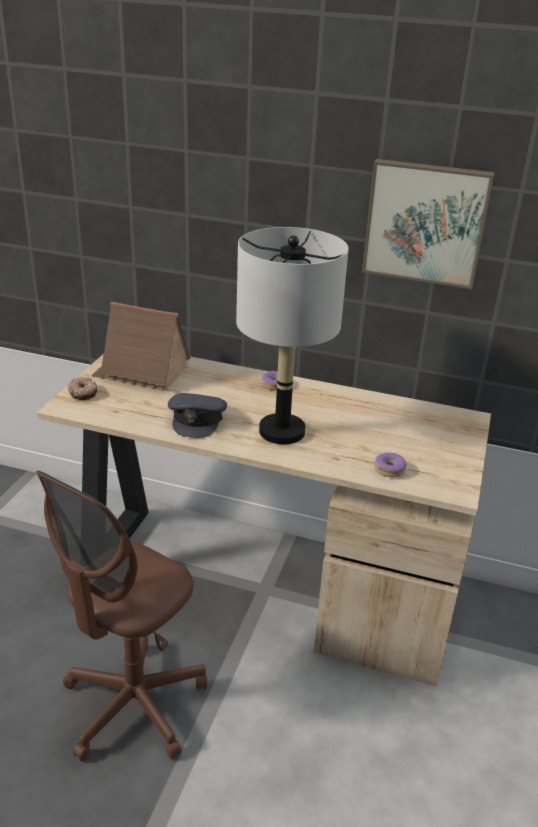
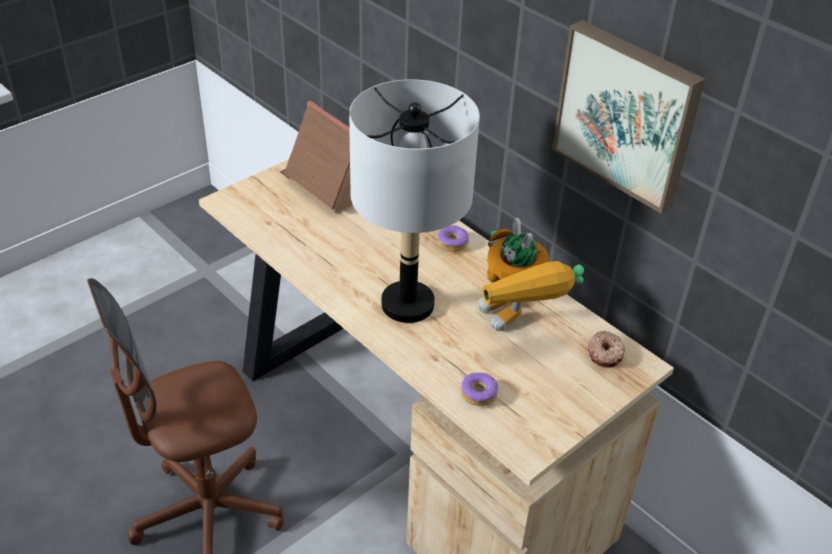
camera: 30 degrees right, 10 degrees up
donut [68,377,97,400] -> donut moved to [588,331,625,368]
grey cap [168,393,227,438] -> none
none -> toy robot [478,218,584,331]

